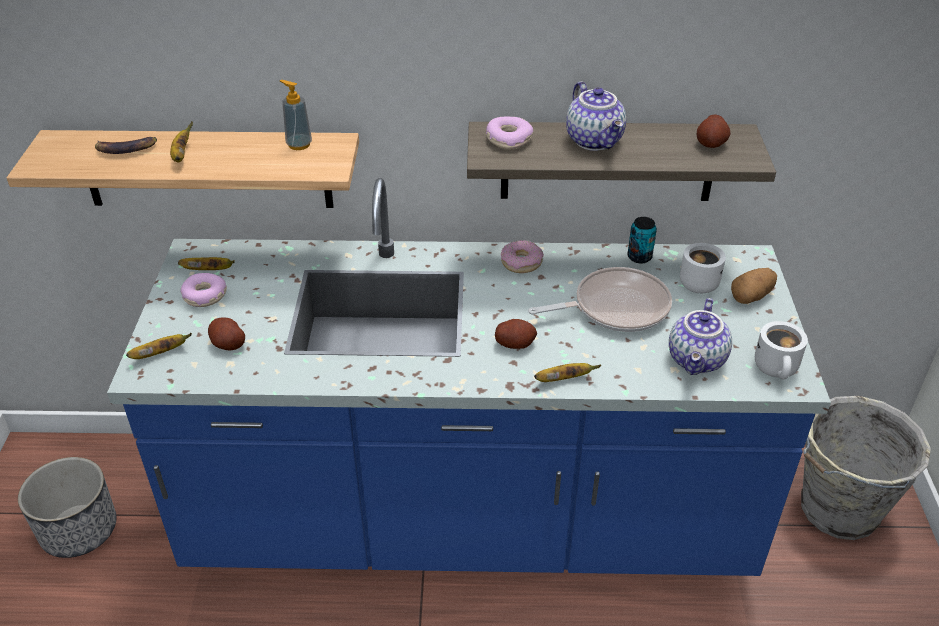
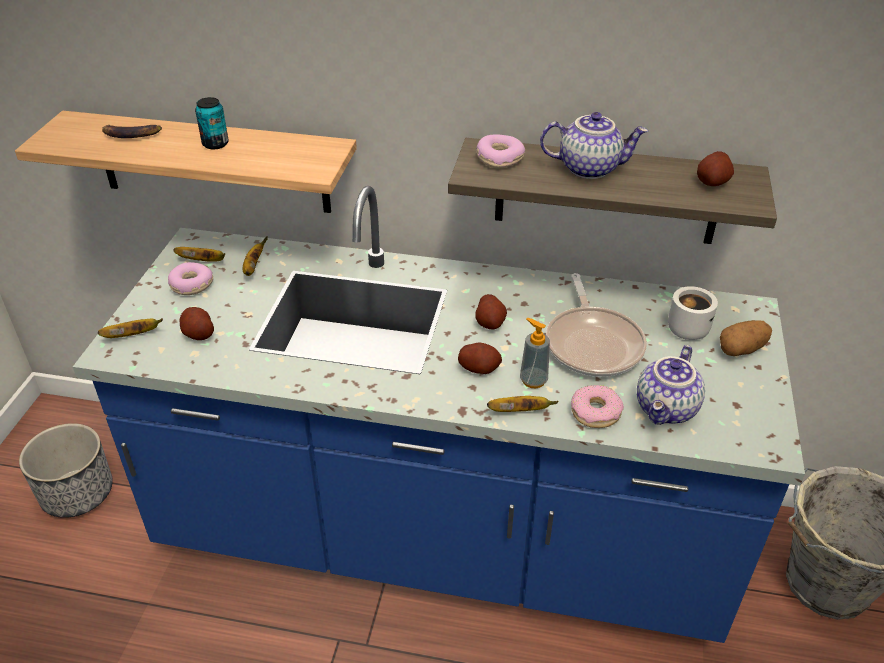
camera: 10 degrees right, 0 degrees up
banana [170,121,193,162] -> banana moved to [243,236,268,276]
soap dispenser [280,80,312,150] -> soap dispenser moved to [520,318,550,388]
donut [501,240,544,273] -> donut moved to [571,385,624,428]
frying pan [528,267,672,332] -> frying pan turned 90 degrees clockwise [546,273,647,377]
teapot [566,81,626,151] -> teapot turned 75 degrees counterclockwise [540,112,648,179]
can [628,217,657,263] -> can moved to [195,97,229,149]
white mug [755,321,808,379] -> none
none -> potato [475,294,507,329]

